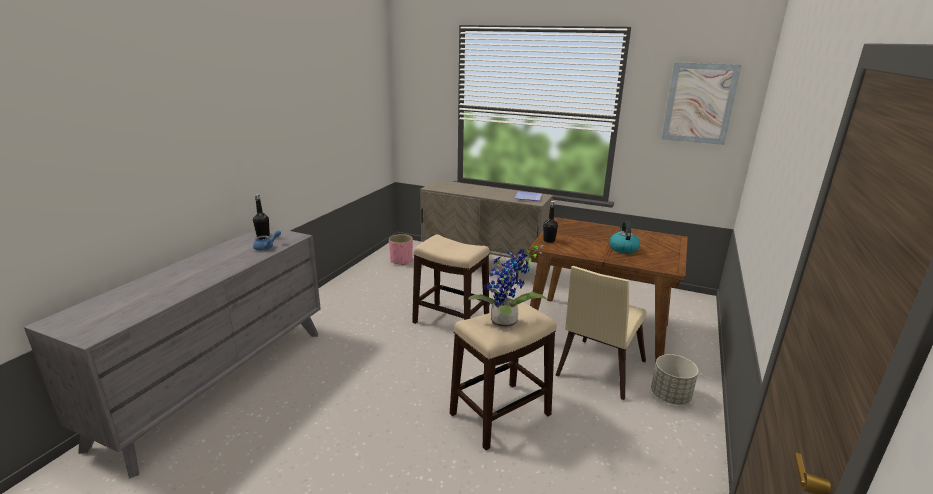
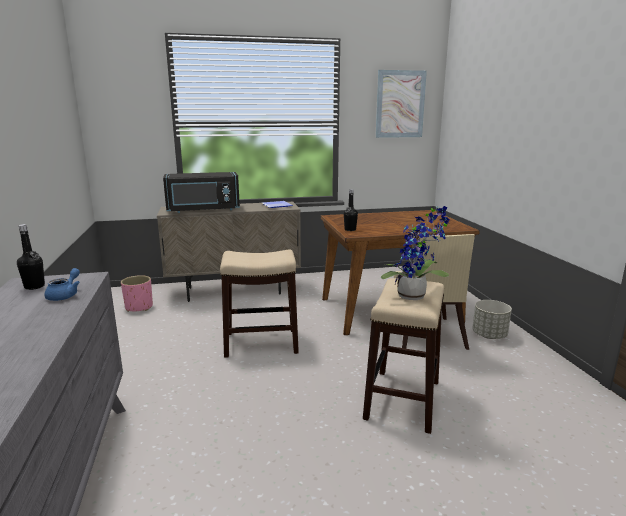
camera: 35 degrees left, 5 degrees down
kettle [609,222,640,254] -> none
none -> black microwave [163,172,240,213]

